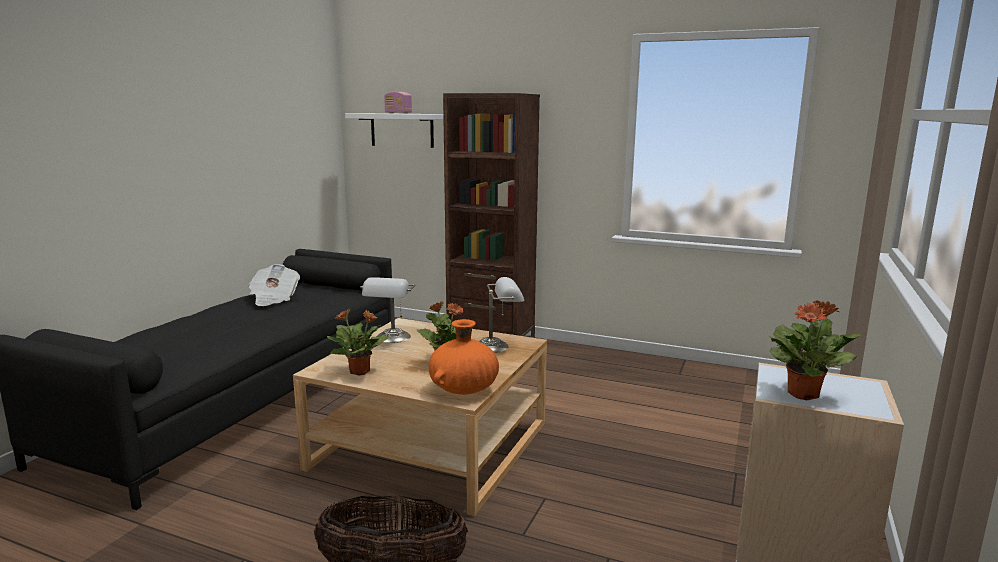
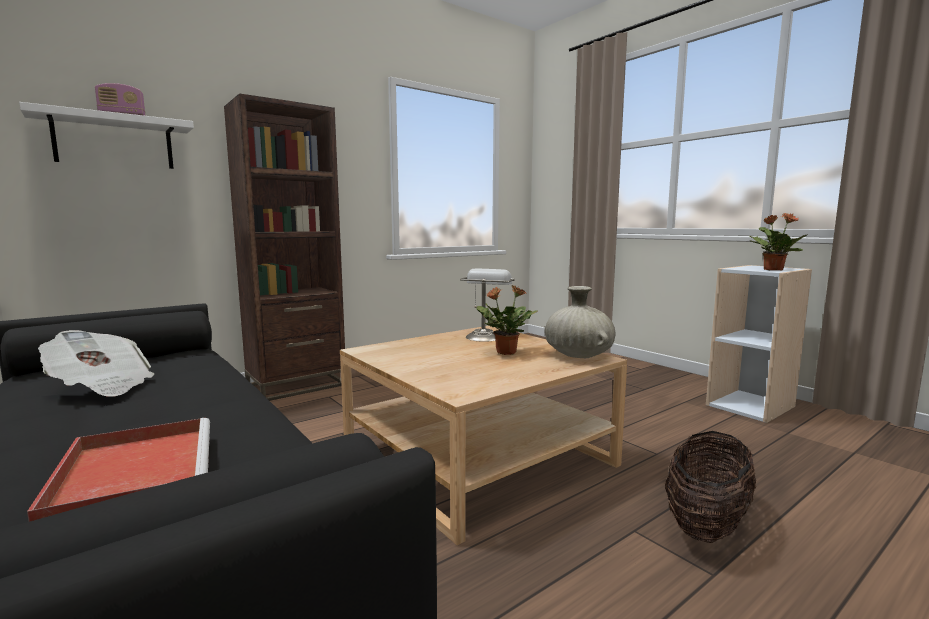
camera: 60 degrees left, 5 degrees down
potted plant [327,308,388,375] -> none
white table lamp [360,277,416,343] -> none
orange vase [429,319,499,395] -> beige vase [545,286,616,358]
none -> red tray [27,418,210,522]

